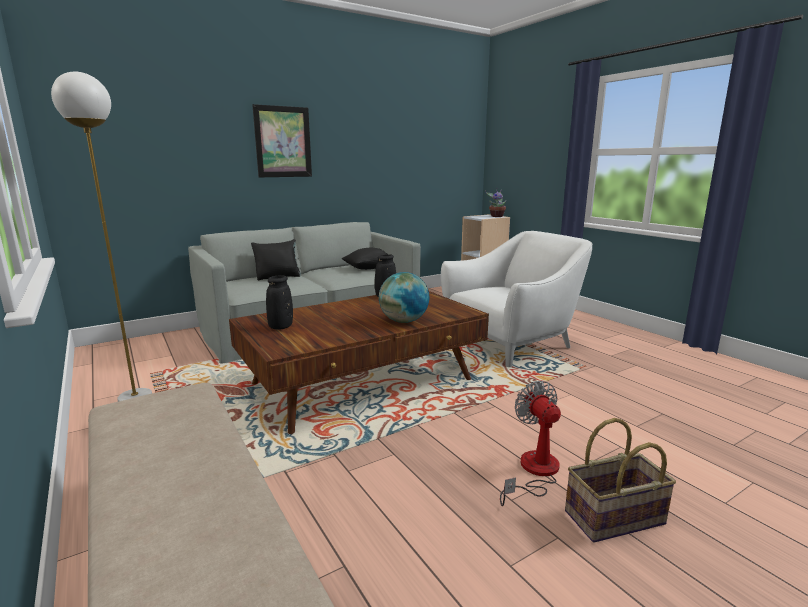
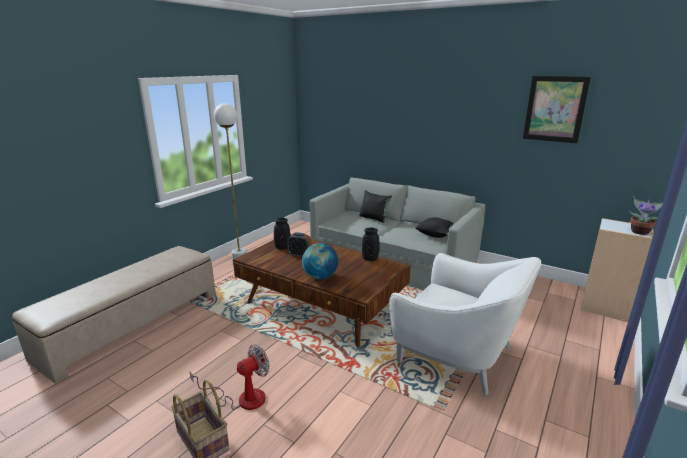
camera: 65 degrees right, 5 degrees up
picture [252,104,312,177] -> picture moved to [523,76,591,143]
none -> alarm clock [287,233,311,258]

